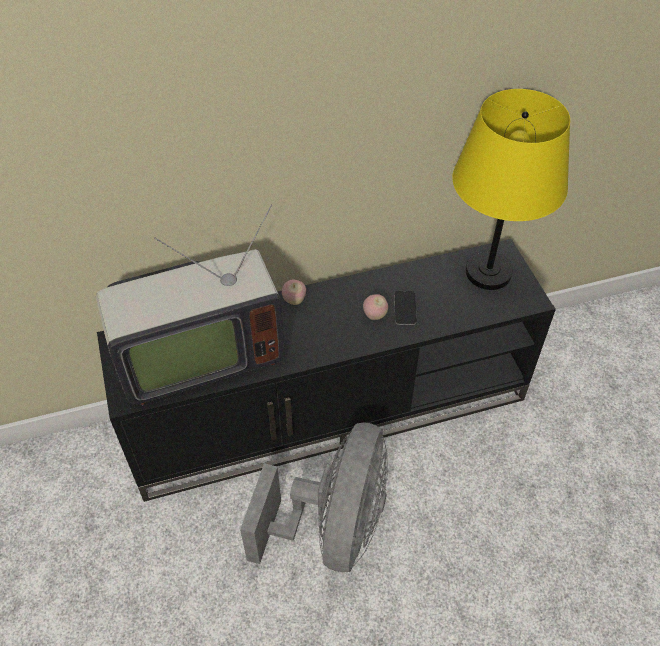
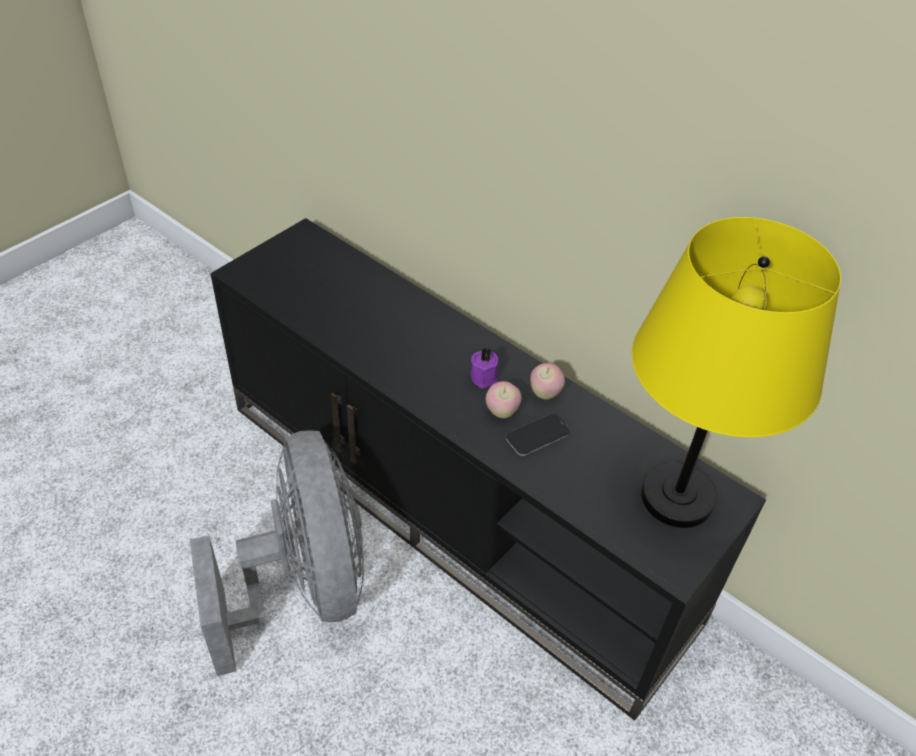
camera: 55 degrees right, 5 degrees down
television [96,205,285,405] -> none
grey fan [240,422,388,572] -> grey fan turned 90 degrees counterclockwise [190,430,364,676]
apple [282,279,306,305] -> apple moved to [530,363,565,400]
none -> purple candle [470,348,498,389]

